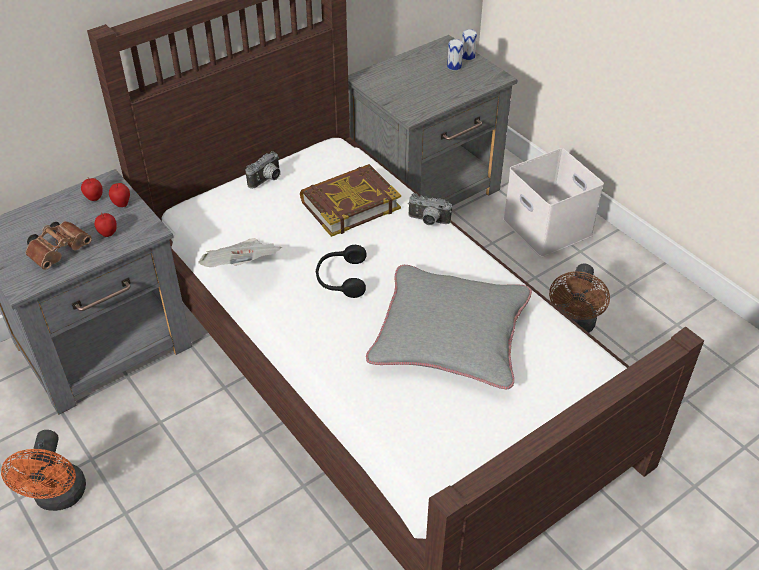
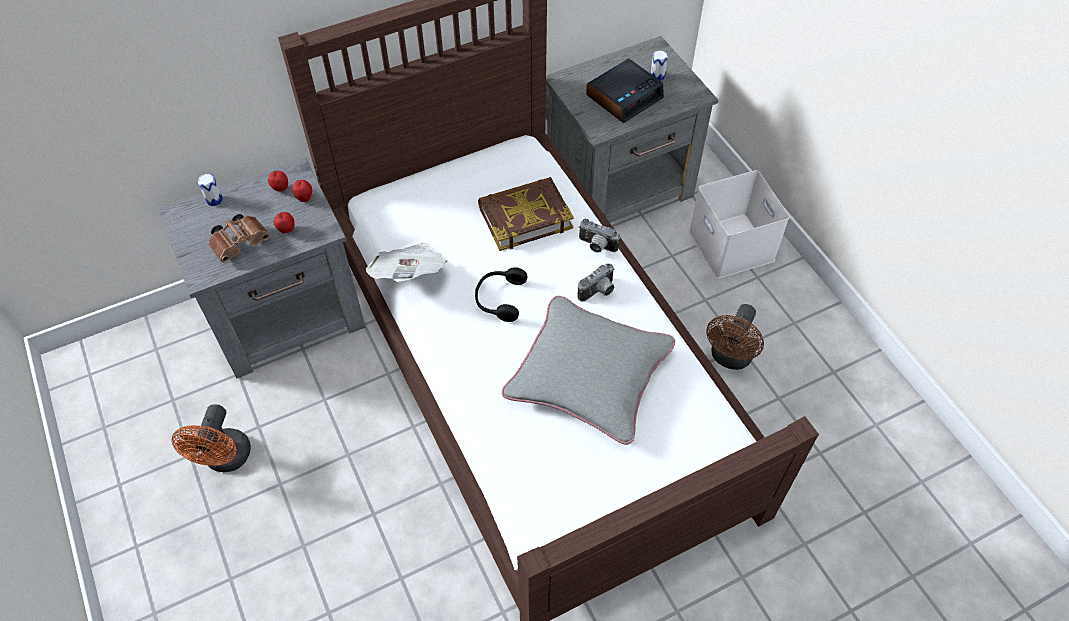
camera: 10 degrees right, 10 degrees up
camera [245,151,281,189] -> camera moved to [578,263,615,302]
can [462,29,477,60] -> can moved to [198,174,223,206]
none -> alarm clock [586,58,664,123]

